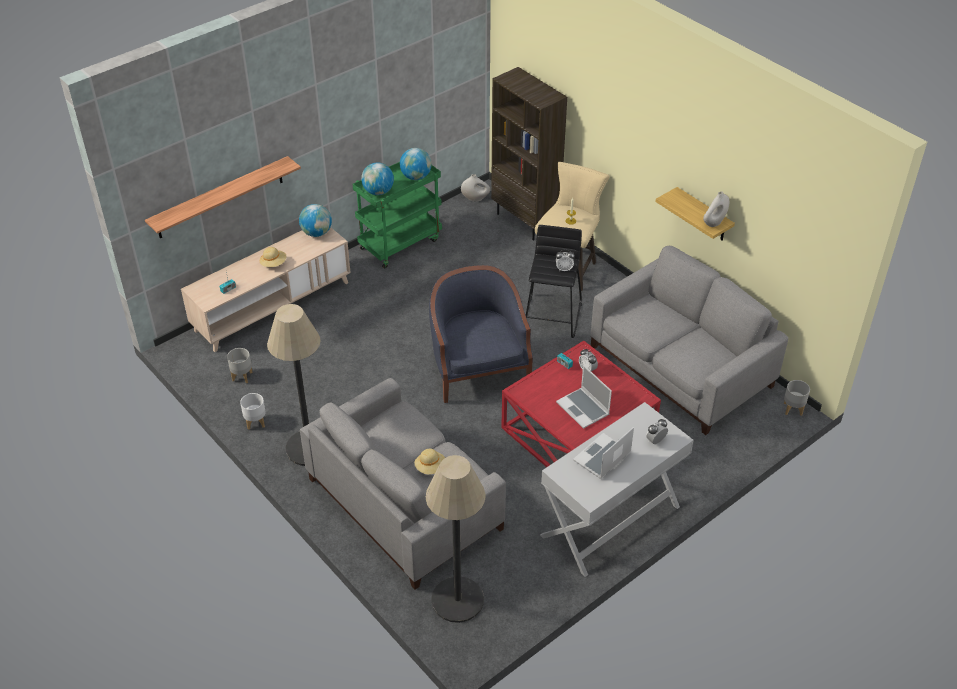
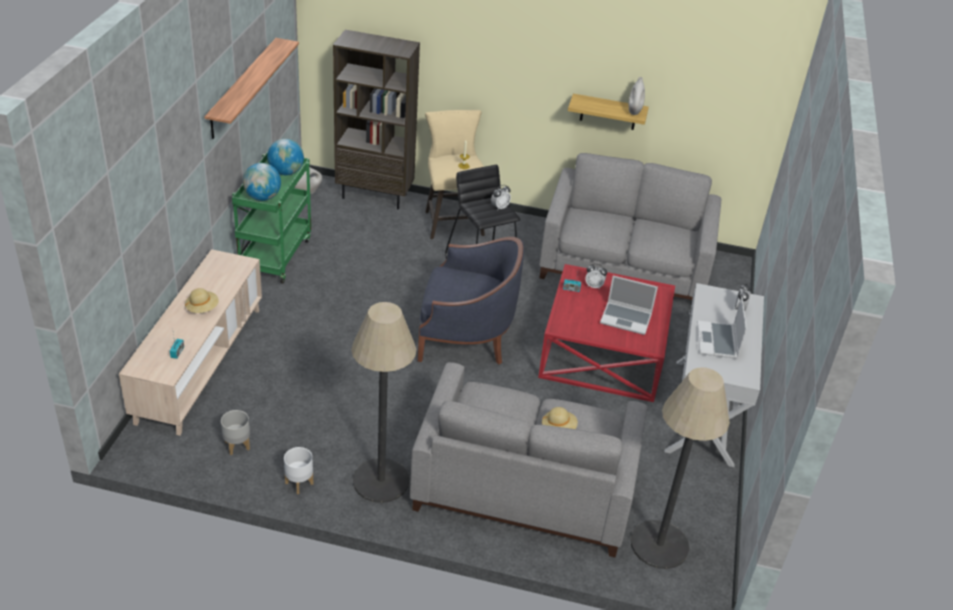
camera: 40 degrees left, 5 degrees down
shelf [145,156,301,238] -> shelf moved to [204,38,299,139]
globe [299,204,332,237] -> none
blue armchair [429,265,533,403] -> blue armchair turned 150 degrees clockwise [418,237,524,364]
grey planter [784,380,810,416] -> none

